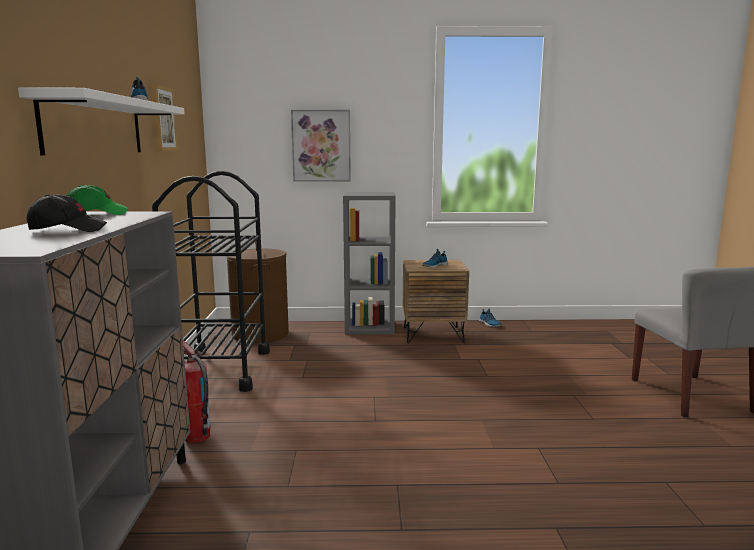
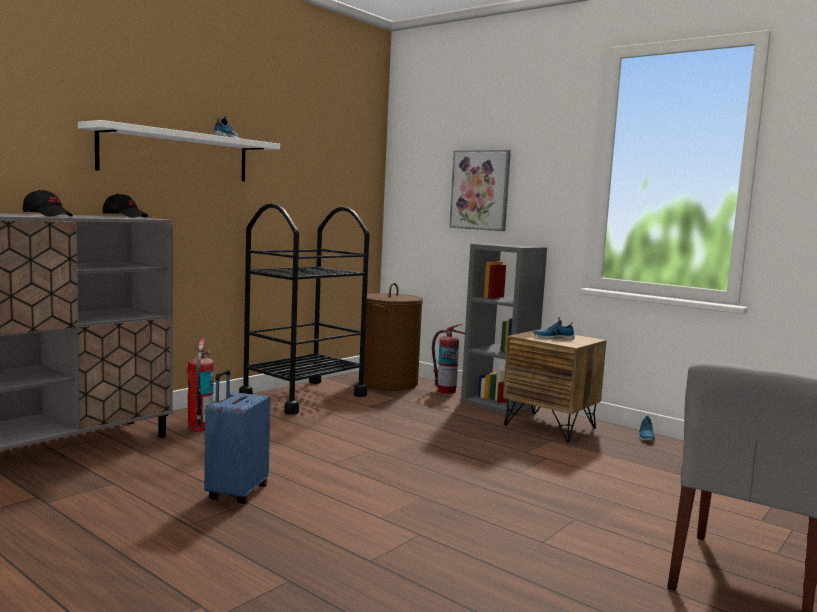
camera: 40 degrees right, 5 degrees down
green cap [66,185,128,215] -> black cap [103,194,148,218]
picture [151,84,178,151] -> none
none -> blue suitcase [204,369,271,504]
none -> fire extinguisher [432,324,465,394]

